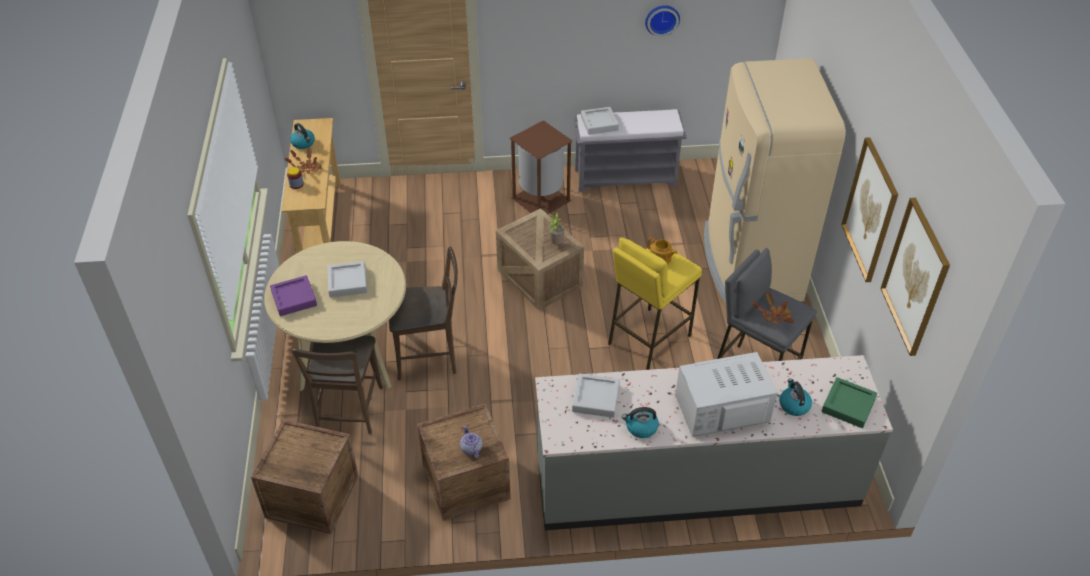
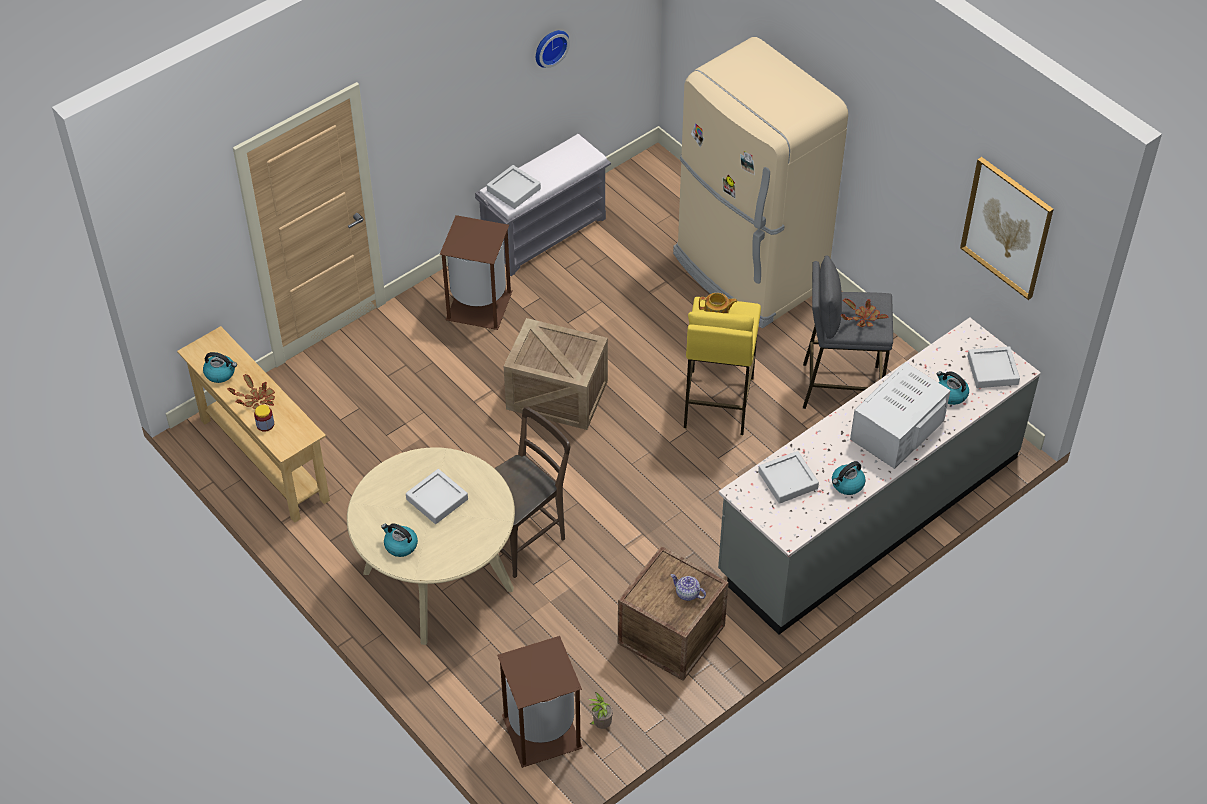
camera: 35 degrees left, 5 degrees up
crate [251,419,359,534] -> brown trash can [497,636,583,768]
purple tray [270,275,317,316] -> kettle [381,523,418,557]
brown chair [292,336,383,434] -> none
potted plant [549,213,565,245] -> potted plant moved to [588,692,613,729]
green tray [822,377,877,428] -> grey tray [967,346,1020,388]
picture [841,137,898,282] -> none

